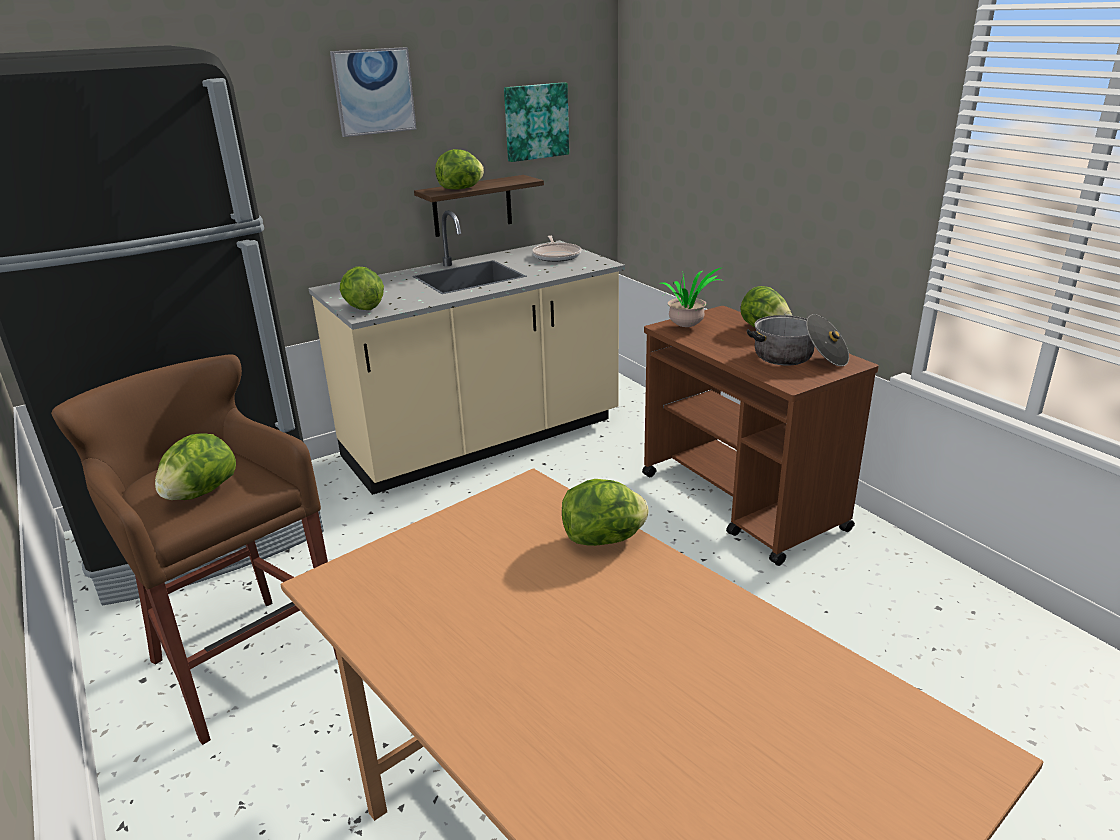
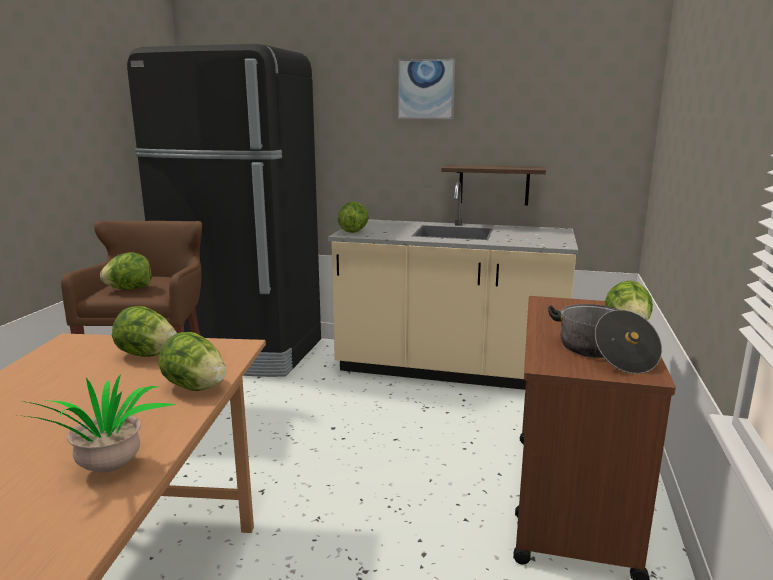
camera: 45 degrees right, 10 degrees down
lettuce [435,149,484,190] -> lettuce moved to [112,306,177,357]
picture [504,82,569,162] -> none
frying pan [532,235,581,262] -> none
potted plant [659,268,723,327] -> potted plant moved to [19,374,176,473]

